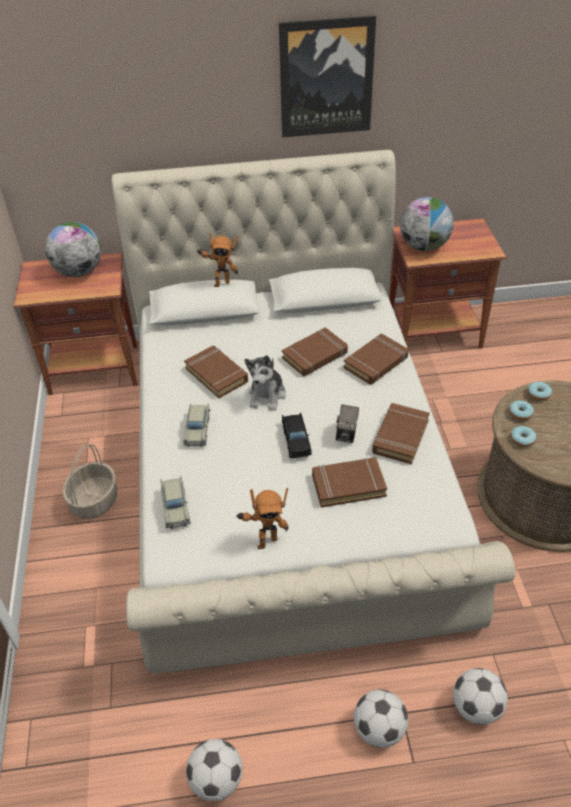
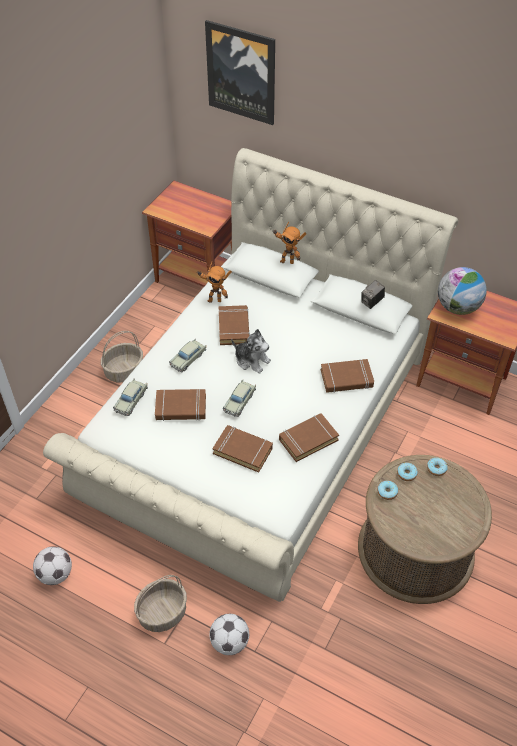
camera: 35 degrees right, 5 degrees up
globe [45,222,101,277] -> none
toy robot [236,488,288,549] -> toy robot moved to [196,262,232,303]
plush toy [244,355,286,411] -> plush toy turned 105 degrees counterclockwise [231,329,271,374]
picture [279,15,376,138] -> picture moved to [205,20,275,125]
brown book [282,327,348,376] -> brown book moved to [155,389,206,421]
black toy car [282,412,312,459] -> beige toy car [223,380,256,417]
camera [336,405,359,443] -> camera moved to [361,280,385,309]
football [354,690,408,748] -> basket [134,575,187,632]

